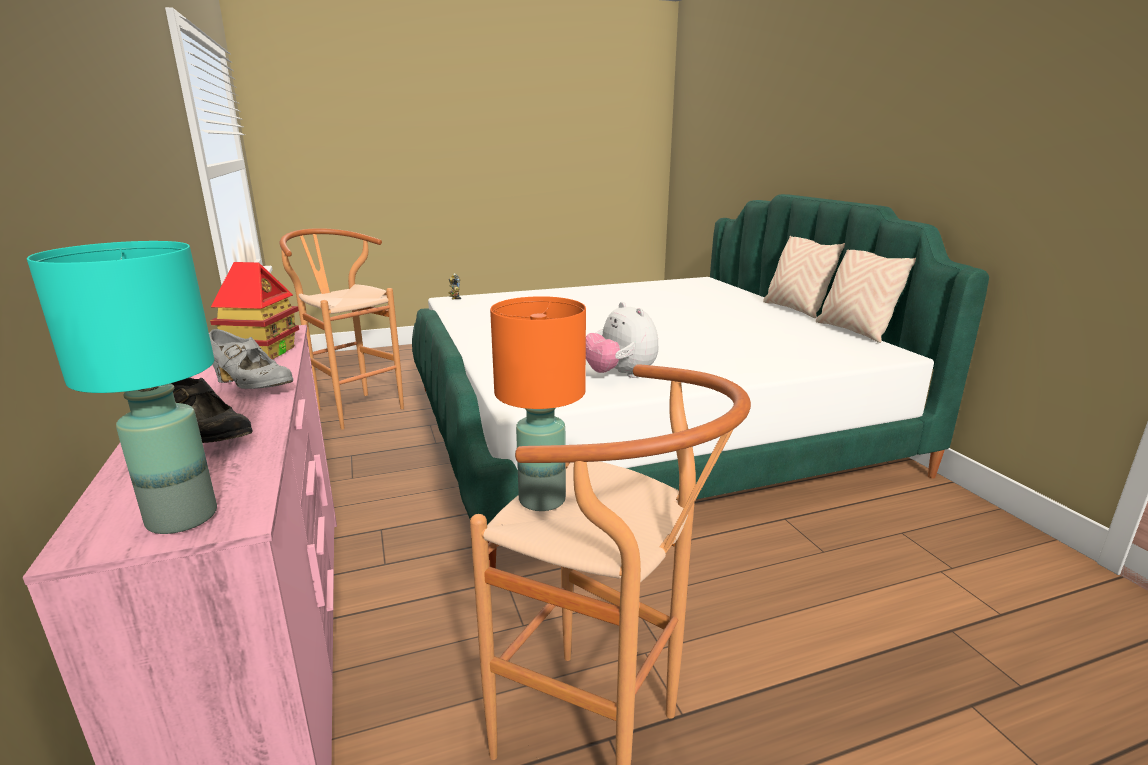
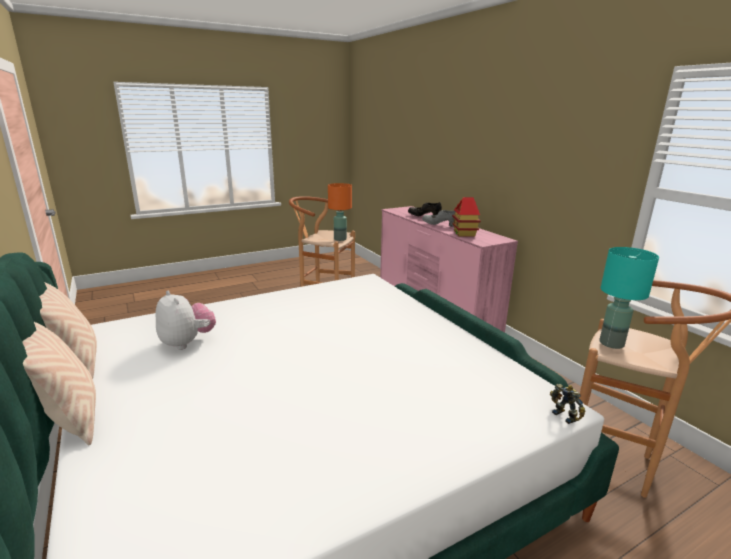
camera: 170 degrees right, 0 degrees up
turquoise table lamp [27,241,217,534] -> turquoise table lamp moved to [599,247,659,349]
plush toy [586,302,659,378] -> plush toy moved to [155,291,216,350]

